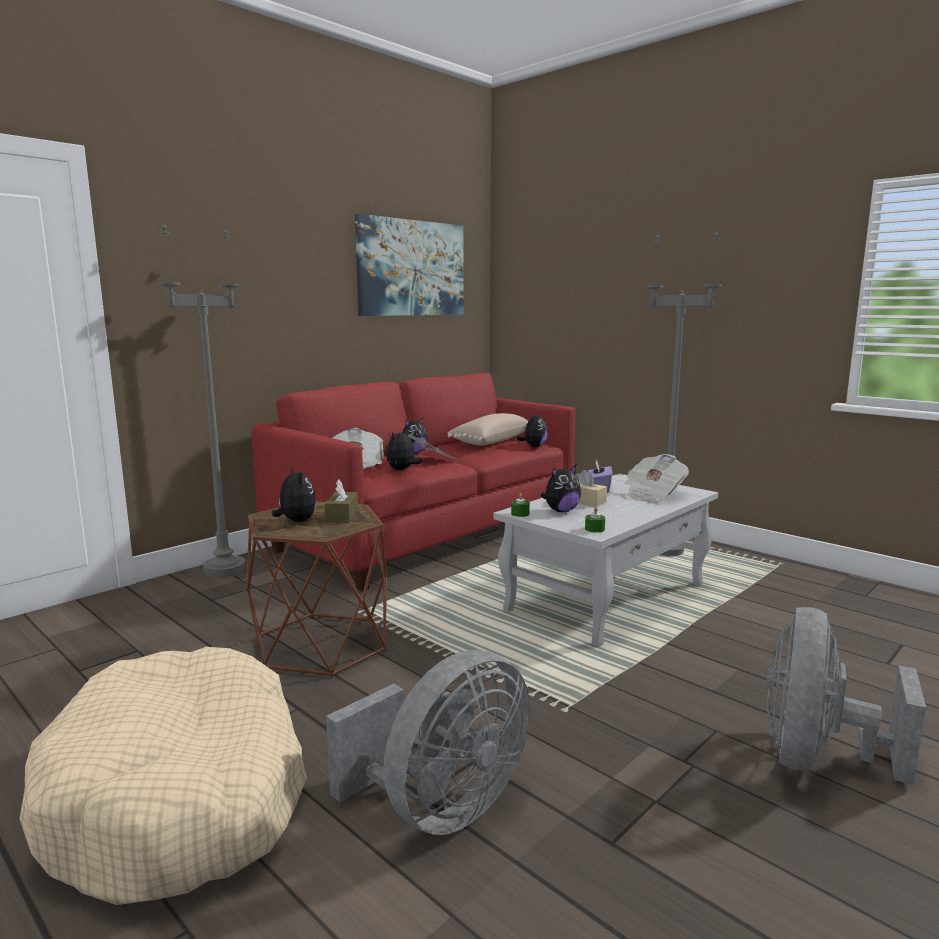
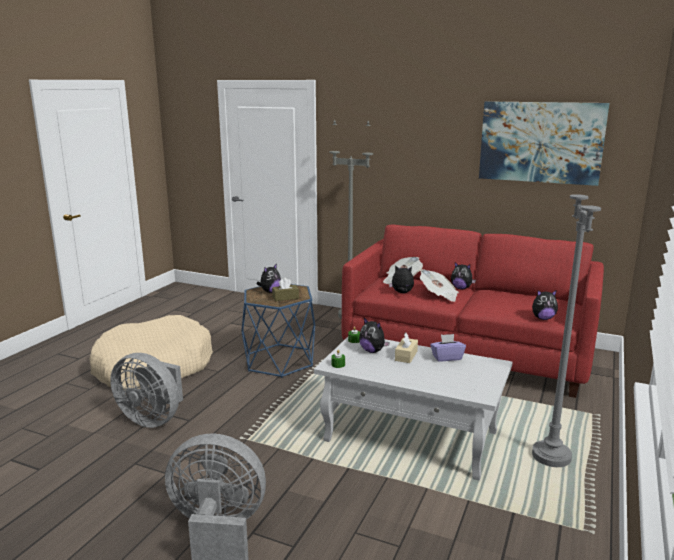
camera: 70 degrees right, 5 degrees up
brown side table [246,501,387,678] -> blue side table [242,284,315,378]
beige pillow [448,413,528,445] -> none
newspaper [625,454,689,501] -> none

